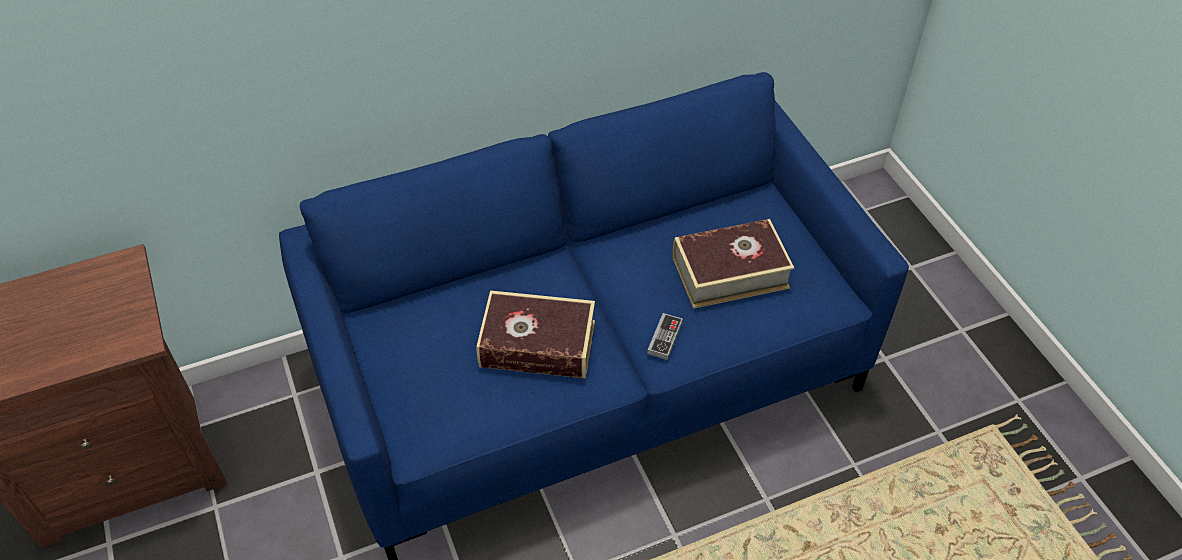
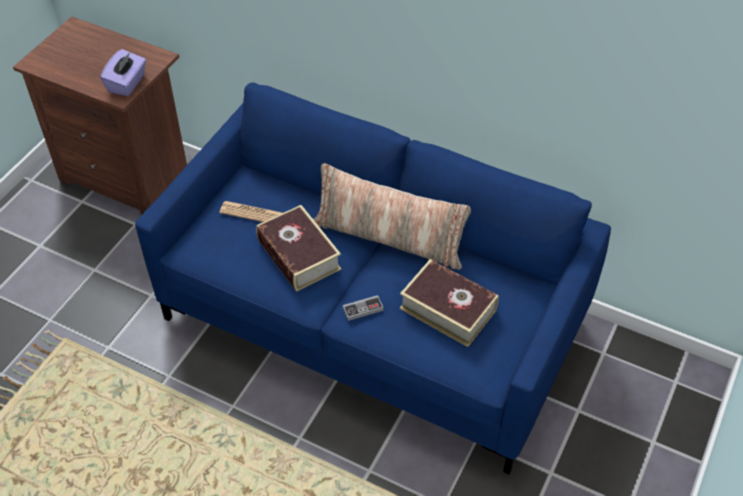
camera: 50 degrees right, 0 degrees up
none -> purple tissue box [100,49,146,96]
none -> newspaper [219,201,282,222]
none -> pillow [313,163,471,270]

